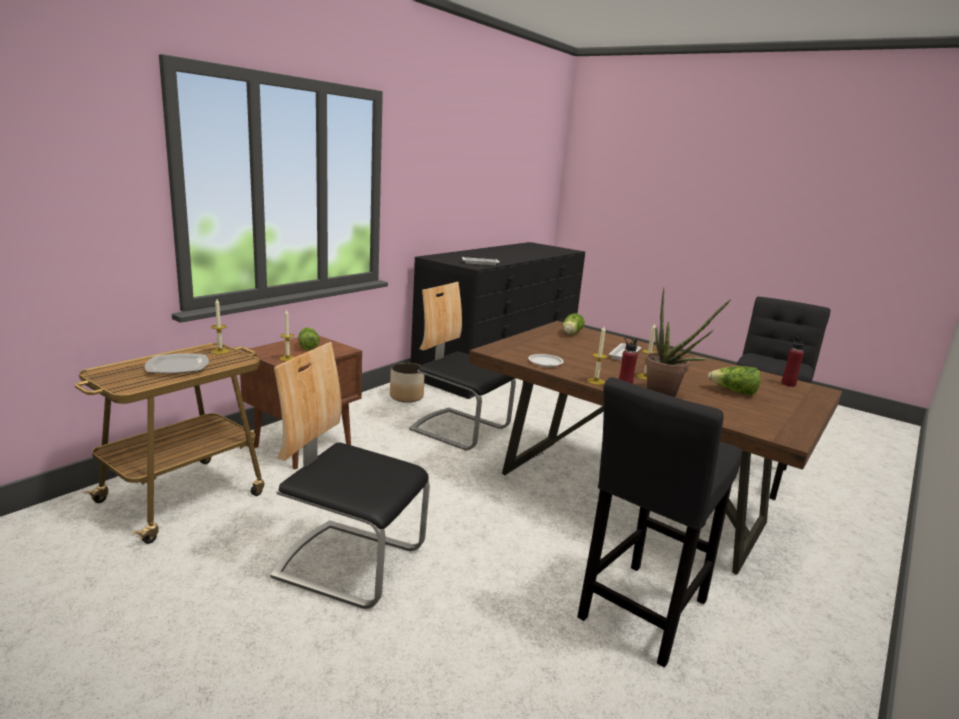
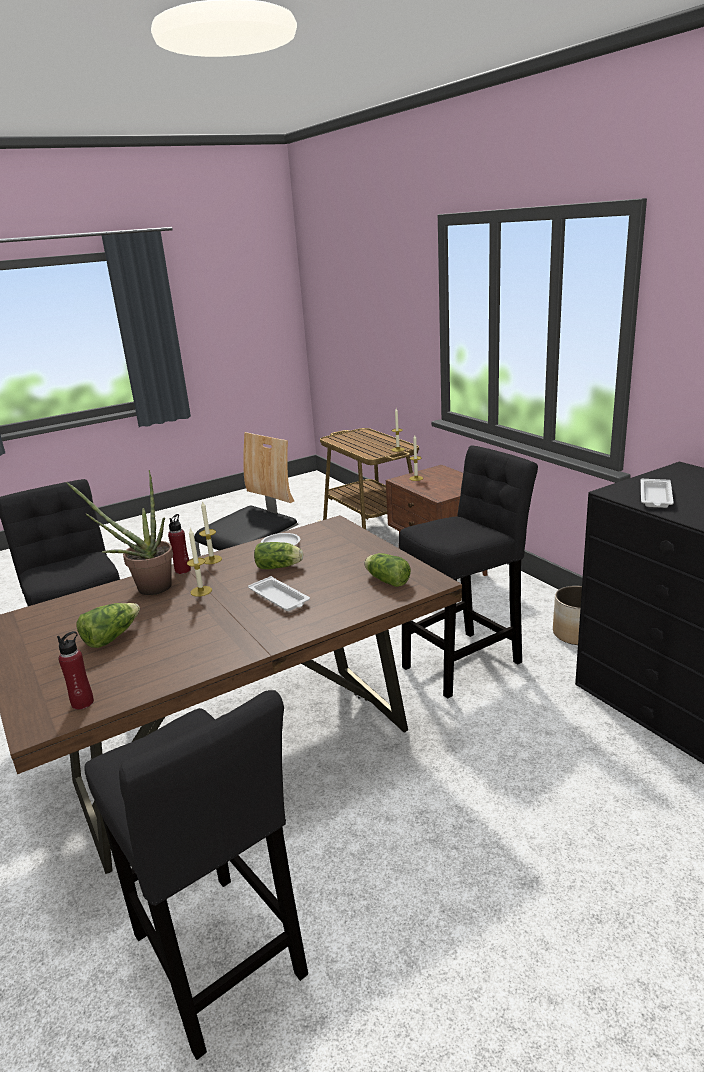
camera: 115 degrees right, 5 degrees up
plate [145,353,209,373] -> none
lettuce [298,327,320,351] -> lettuce moved to [254,542,303,569]
chair [409,282,516,450] -> black stool [399,445,538,699]

